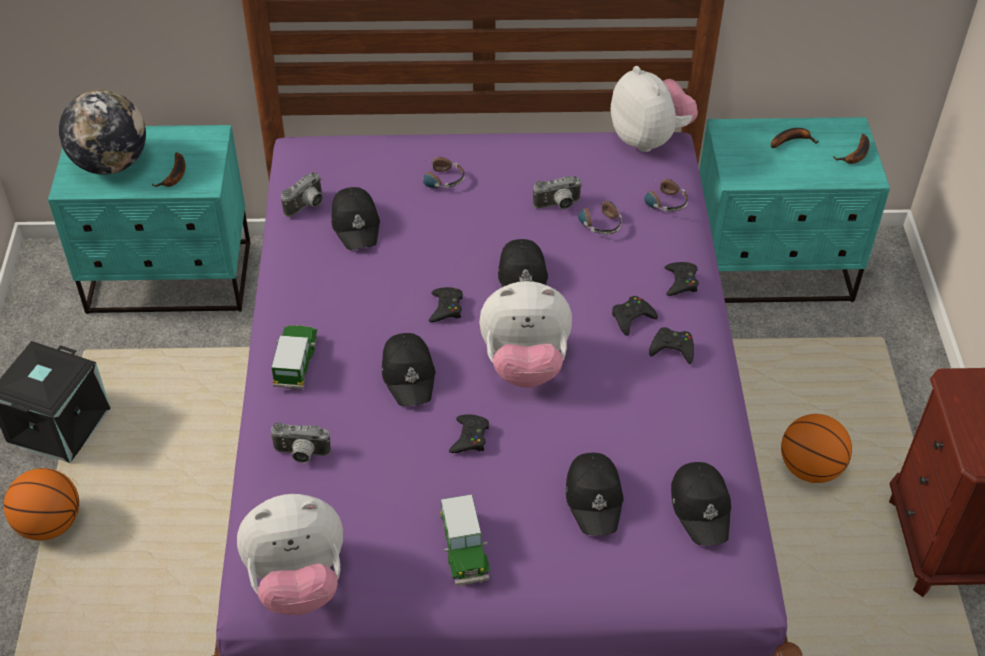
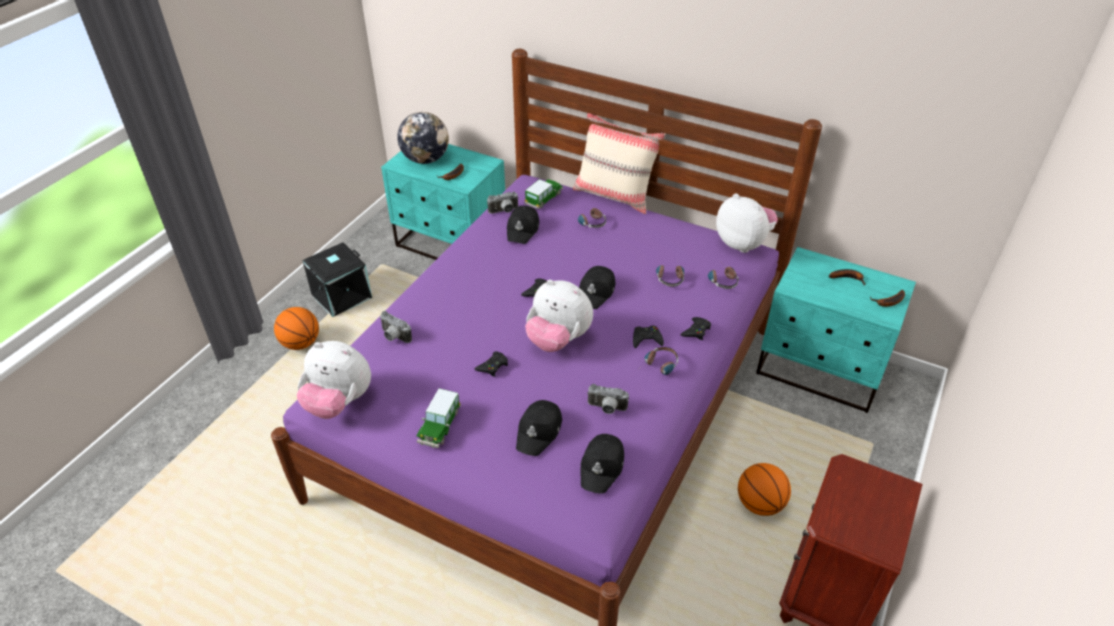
camera: 30 degrees right, 5 degrees down
toy car [271,325,318,389] -> toy car moved to [525,179,563,209]
black cap [382,333,436,406] -> none
camera [533,176,582,209] -> camera moved to [587,384,629,414]
plush toy [610,66,698,152] -> plush toy turned 45 degrees counterclockwise [716,193,778,253]
black game controller [649,327,694,364] -> headphones [643,347,678,375]
none -> beige pillow [573,113,666,214]

